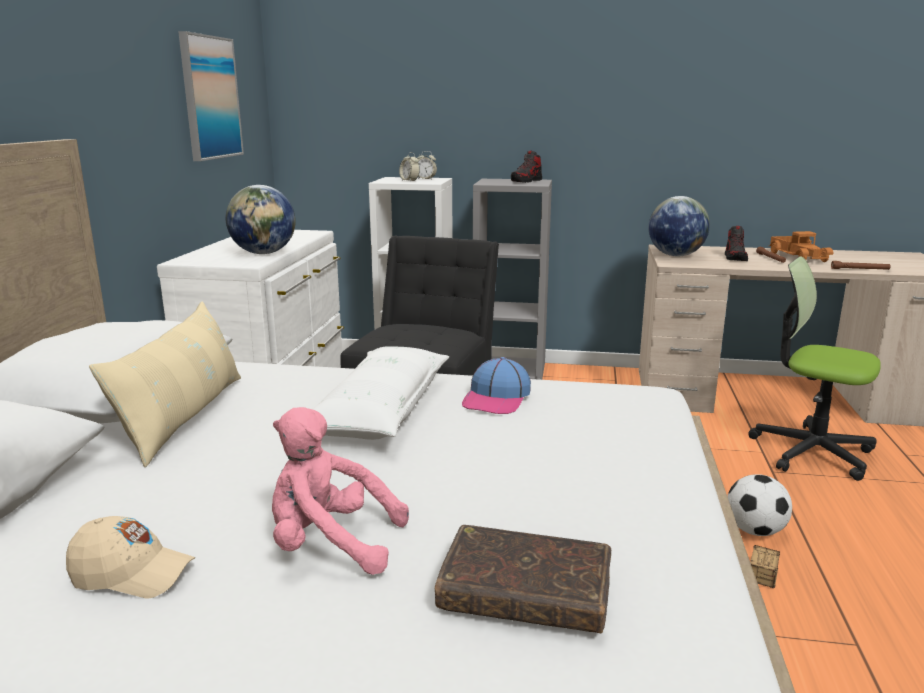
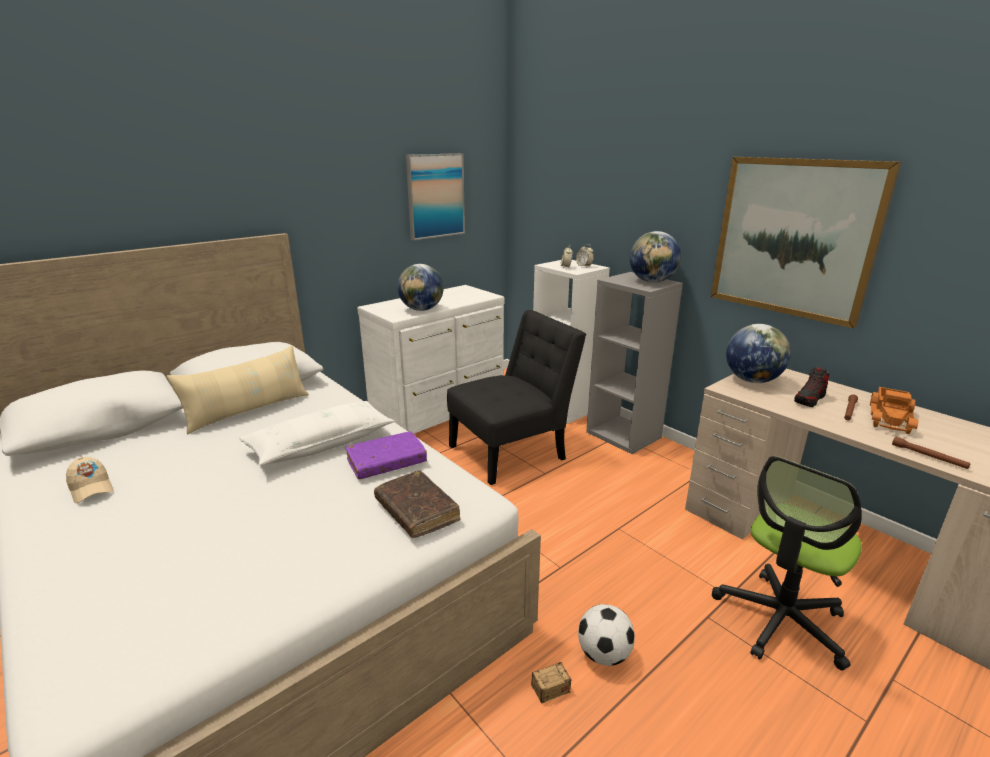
camera: 40 degrees right, 5 degrees up
pink plush toy [272,407,409,575] -> none
brown book [435,525,611,633] -> brown book moved to [374,470,460,538]
cap [462,357,531,414] -> purple book [345,431,427,479]
shoe [511,151,542,183] -> globe [630,231,681,283]
office chair [748,256,881,481] -> office chair turned 120 degrees counterclockwise [712,456,862,671]
none -> picture [711,157,901,329]

